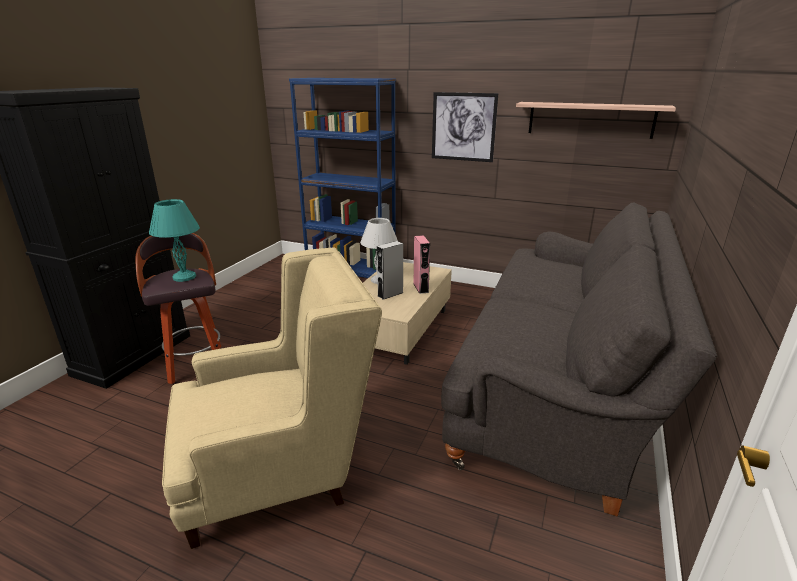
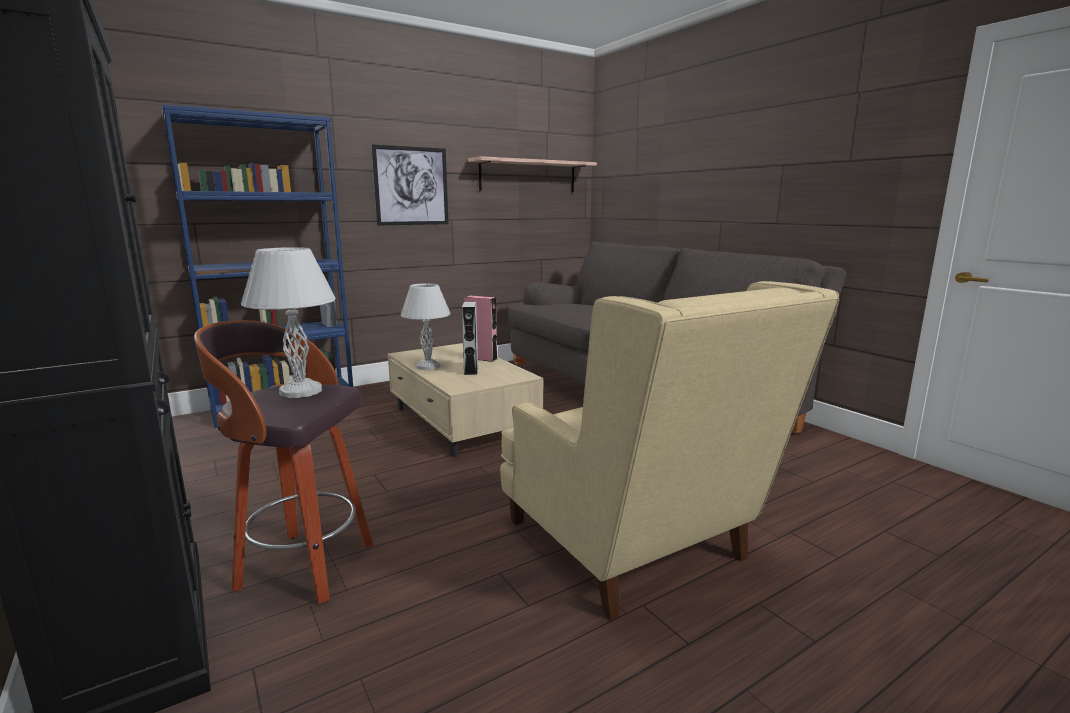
camera: 55 degrees left, 10 degrees down
turquoise table lamp [149,199,200,282] -> white table lamp [241,247,336,398]
beige armchair [162,248,382,549] -> beige armchair turned 135 degrees clockwise [500,281,839,620]

